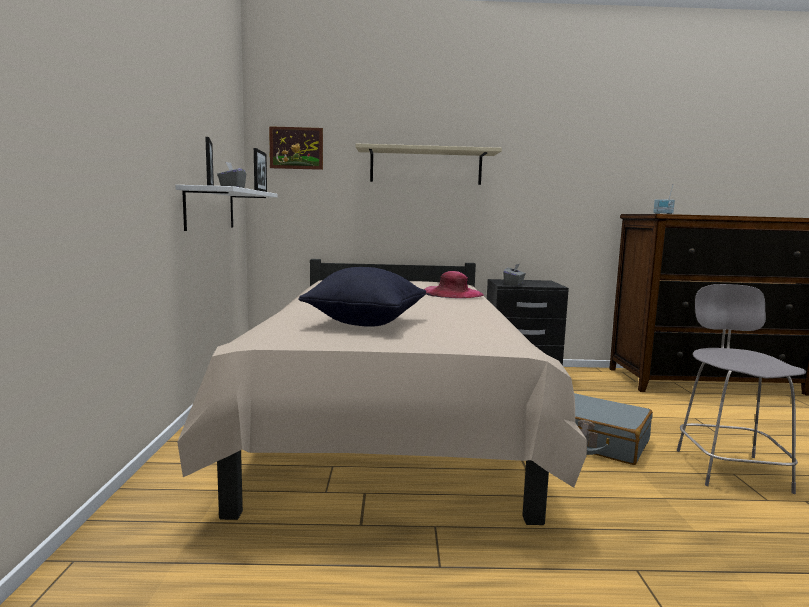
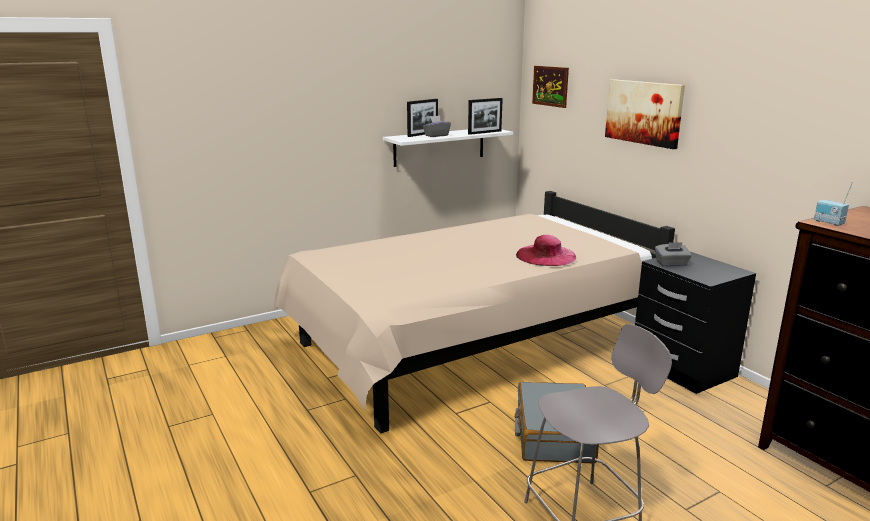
camera: 60 degrees right, 10 degrees up
black pillow [298,267,426,327] -> none
beige shelf [356,144,502,185] -> picture [605,79,685,149]

